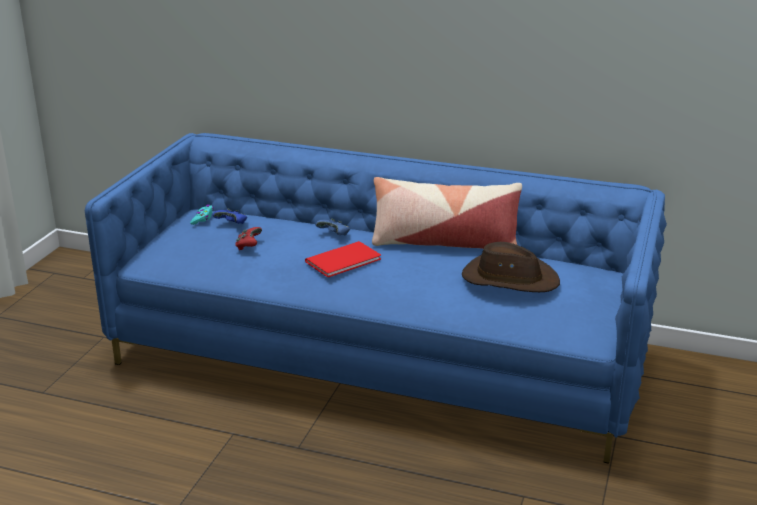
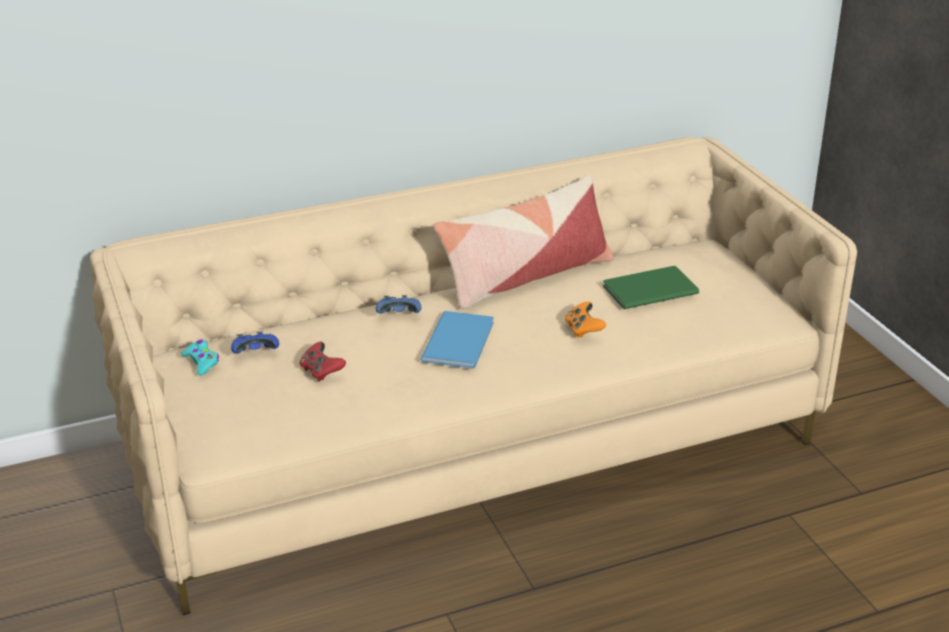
camera: 40 degrees left, 5 degrees up
blue sofa [85,133,667,464] -> beige sofa [90,137,857,615]
red book [305,241,381,277] -> blue book [421,311,494,369]
brown hat [462,242,560,292] -> green book [603,266,699,309]
none -> orange game controller [565,302,606,338]

